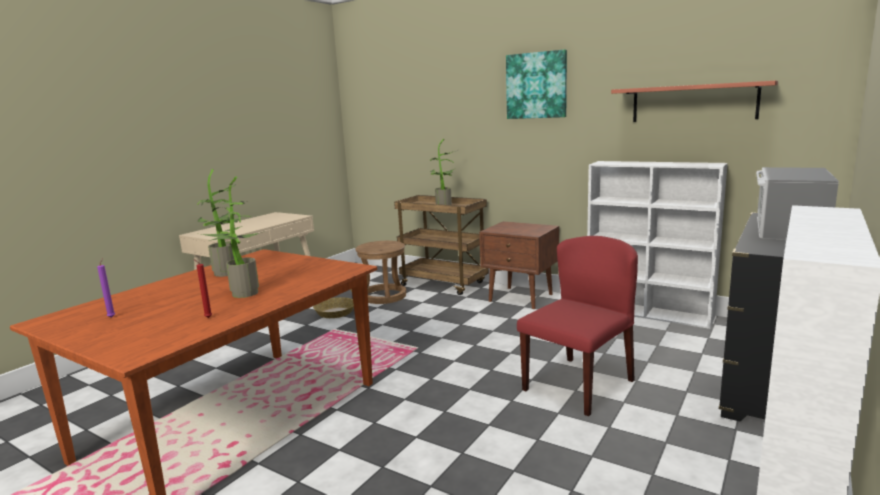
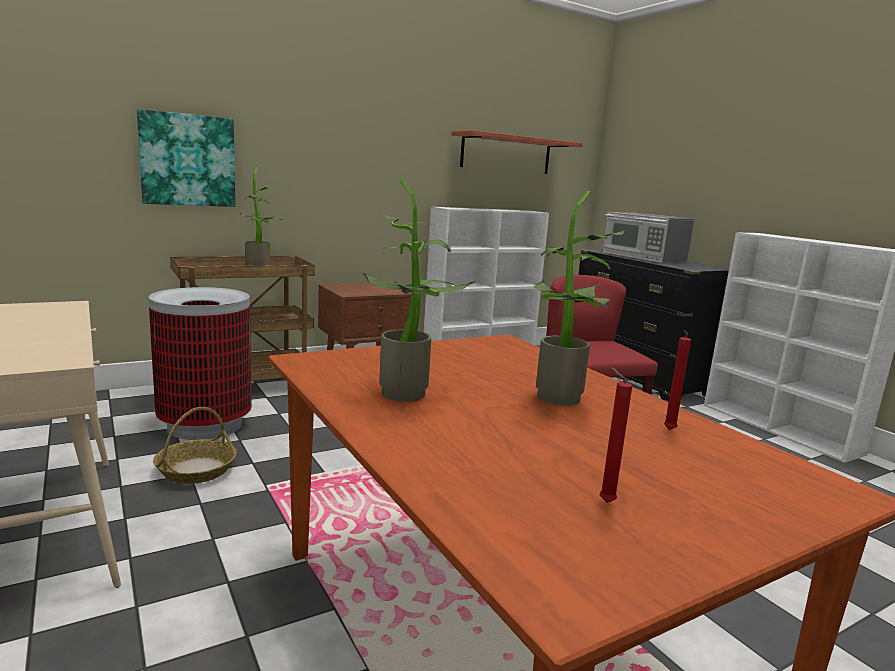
camera: 65 degrees left, 0 degrees up
purple candle [97,258,115,318] -> red candle [599,367,632,503]
brown stool [355,241,406,304] -> trash can [148,287,252,440]
picture [506,49,567,119] -> picture moved to [137,109,236,207]

